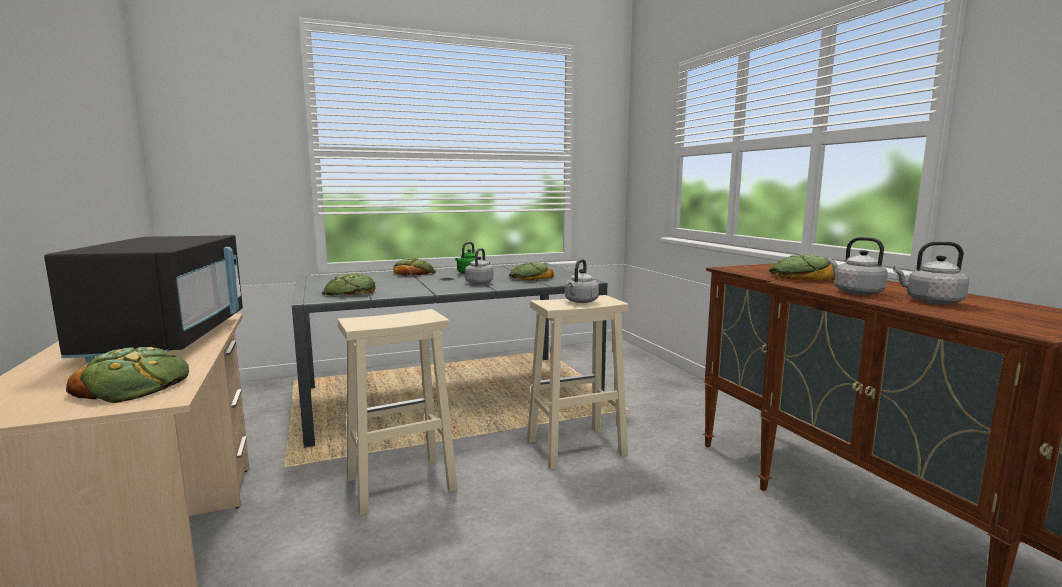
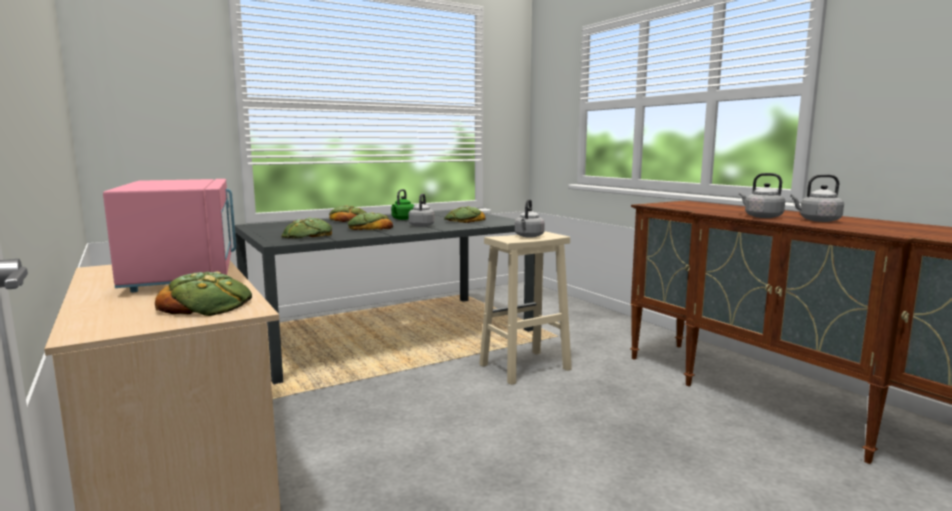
camera: 10 degrees left, 0 degrees up
black microwave [44,235,243,362] -> pink microwave [103,179,236,292]
beige stool [338,309,458,516] -> none
bread [769,254,835,280] -> bread moved to [348,212,393,230]

